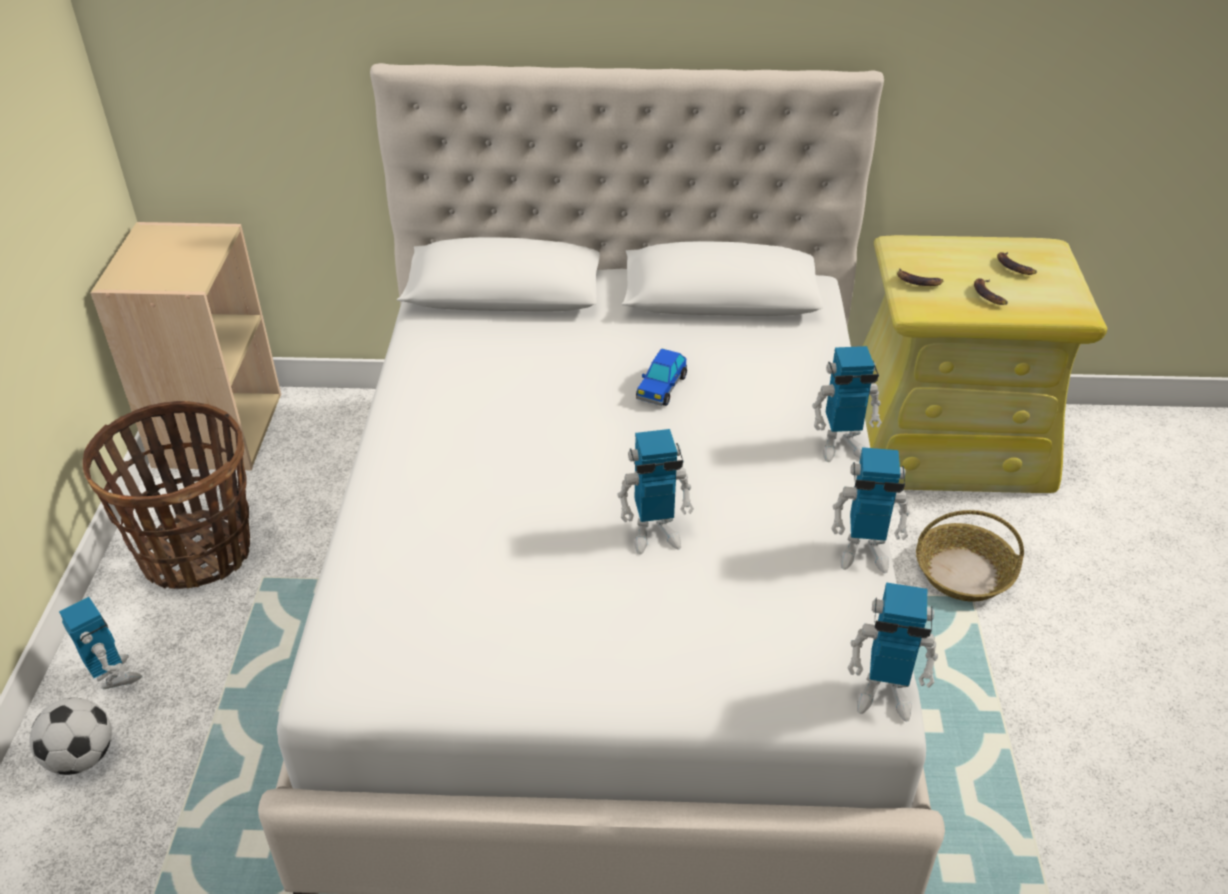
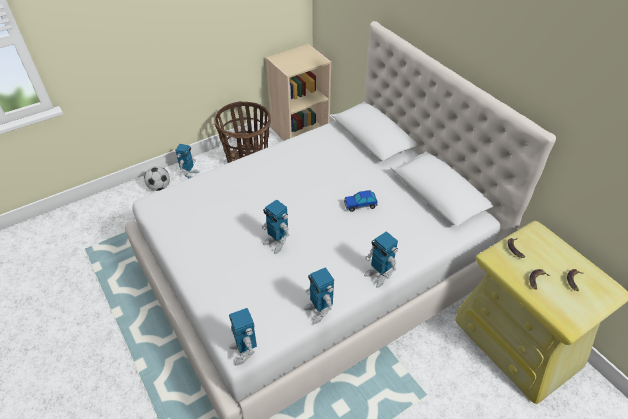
camera: 55 degrees right, 5 degrees up
basket [916,510,1024,602] -> none

